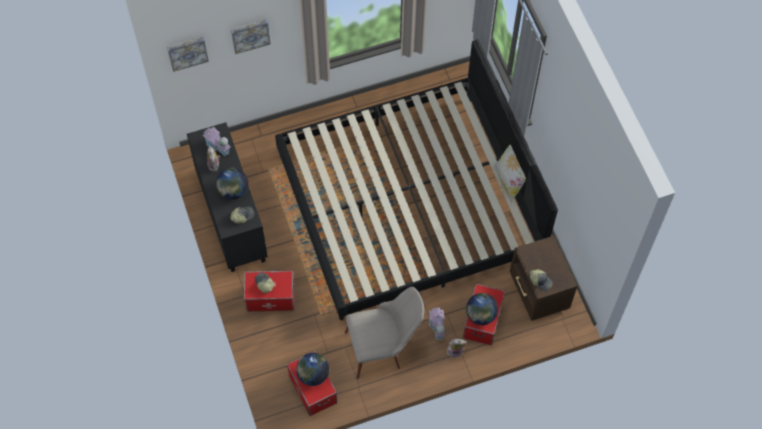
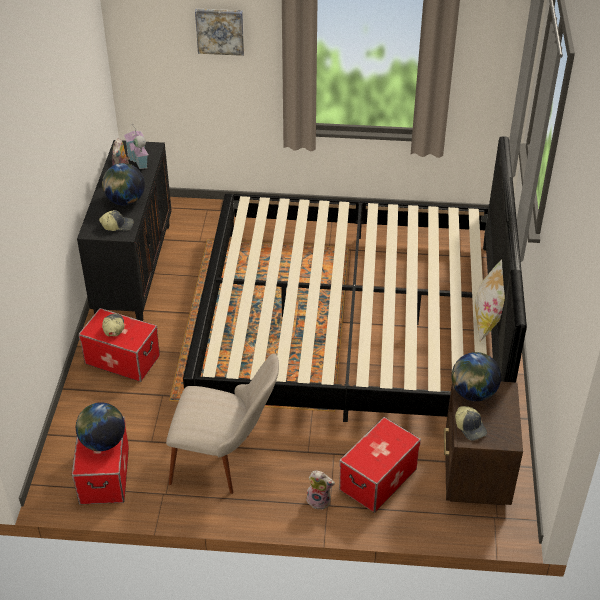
camera: 25 degrees right, 20 degrees down
picture [167,37,209,72] -> none
toy house [429,308,445,340] -> none
globe [466,293,498,325] -> globe moved to [451,352,501,401]

